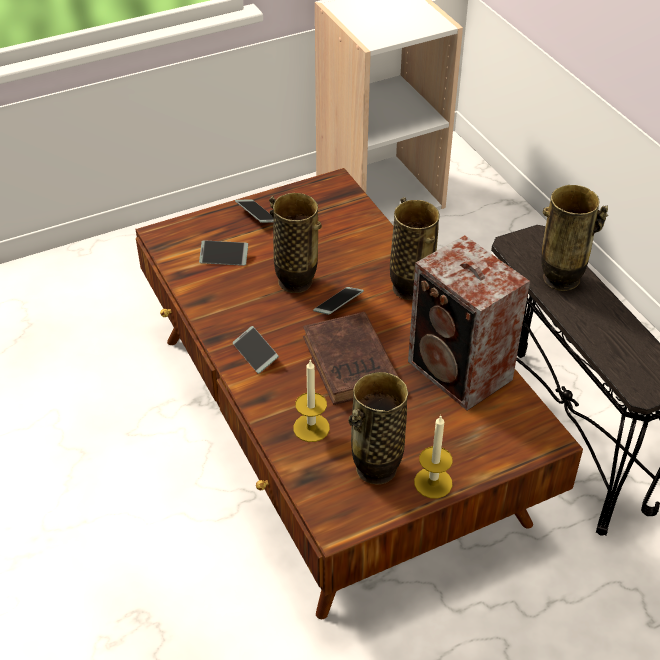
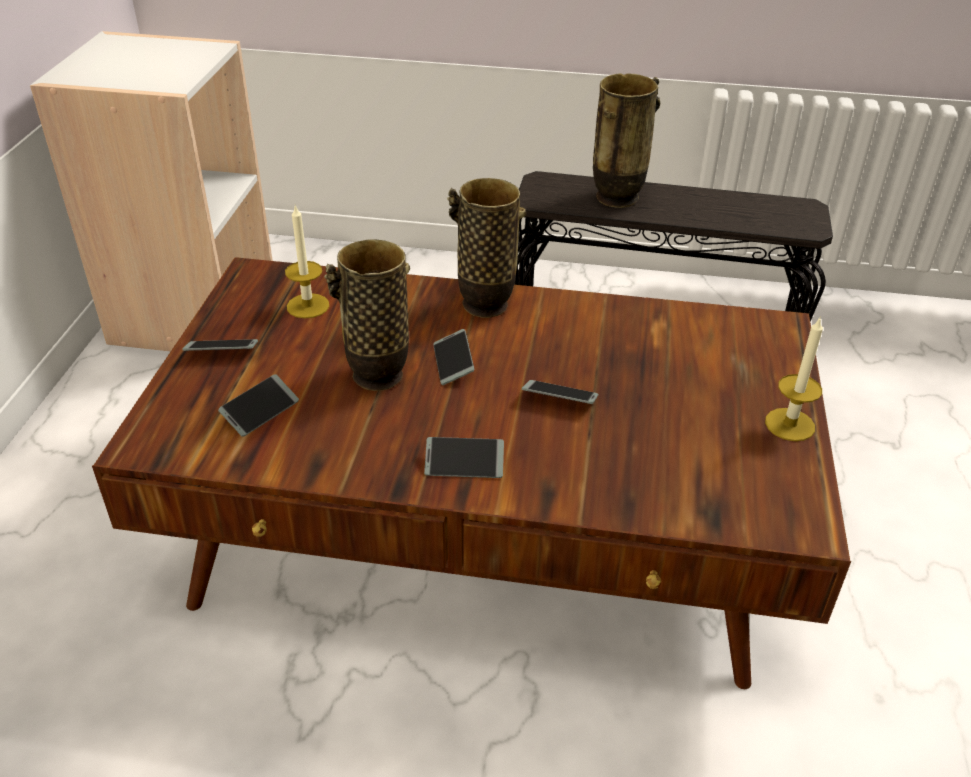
camera: 55 degrees left, 5 degrees down
candle [293,359,330,442] -> candle moved to [285,205,329,319]
brown book [303,312,399,405] -> phone [522,380,598,404]
vase [348,372,408,485] -> none
speaker [408,235,530,410] -> none

